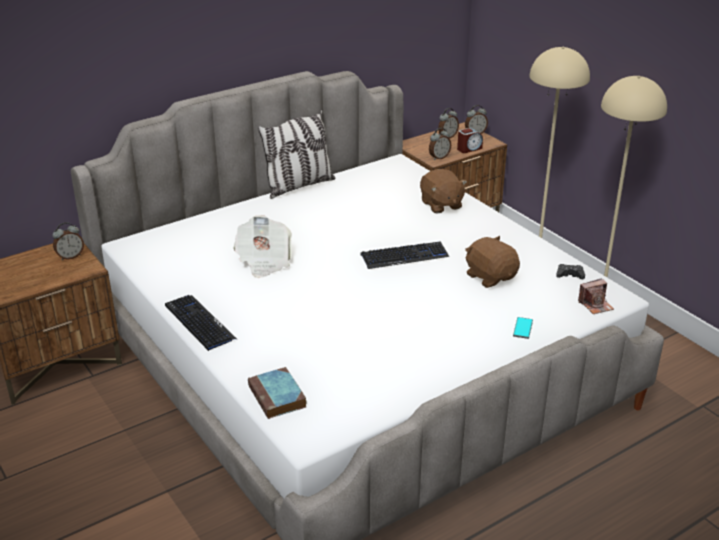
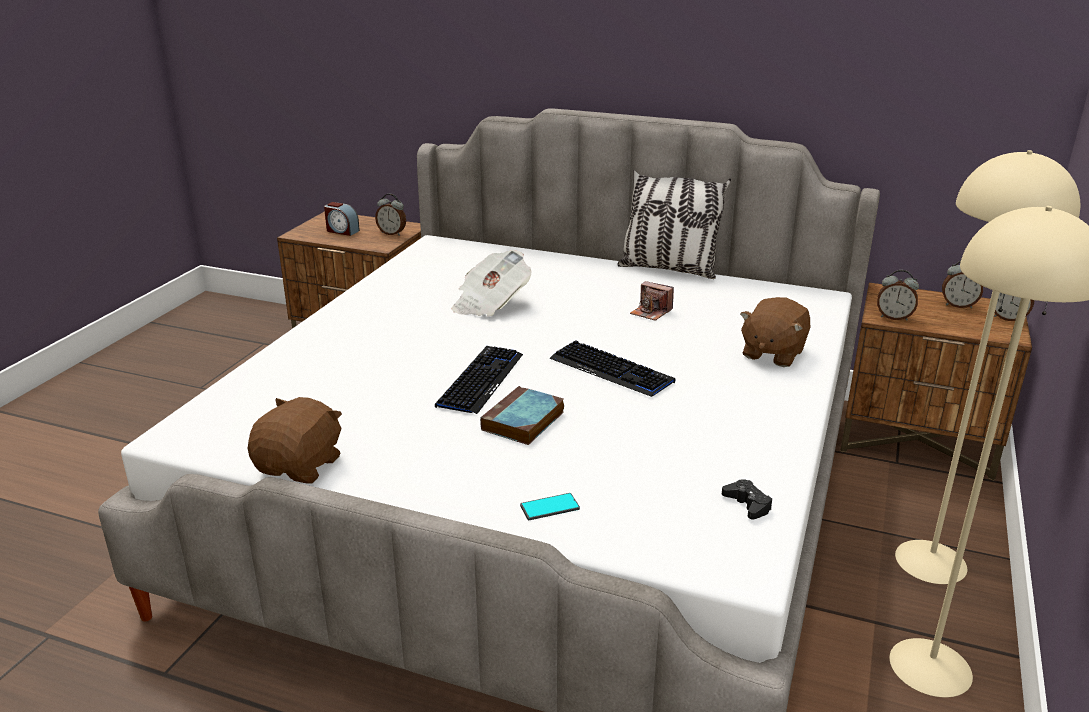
camera: 55 degrees right, 5 degrees down
keyboard [165,295,237,351] -> keyboard moved to [435,346,523,414]
book [248,367,307,419] -> book moved to [480,386,564,445]
alarm clock [457,128,483,153] -> alarm clock moved to [324,202,360,236]
brown plush toy [465,236,520,288] -> brown plush toy moved to [247,397,342,483]
camera [578,278,614,314] -> camera moved to [630,281,674,321]

